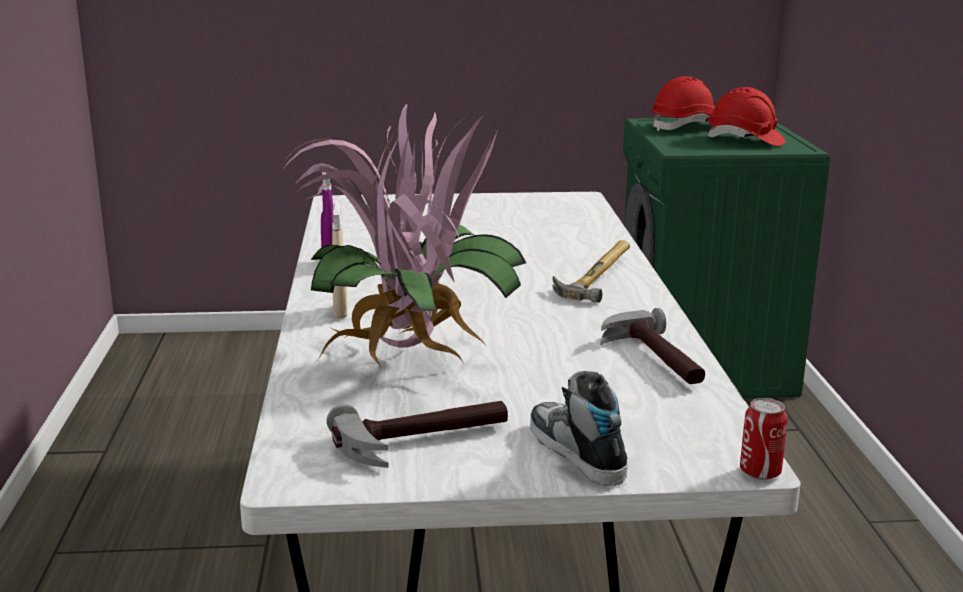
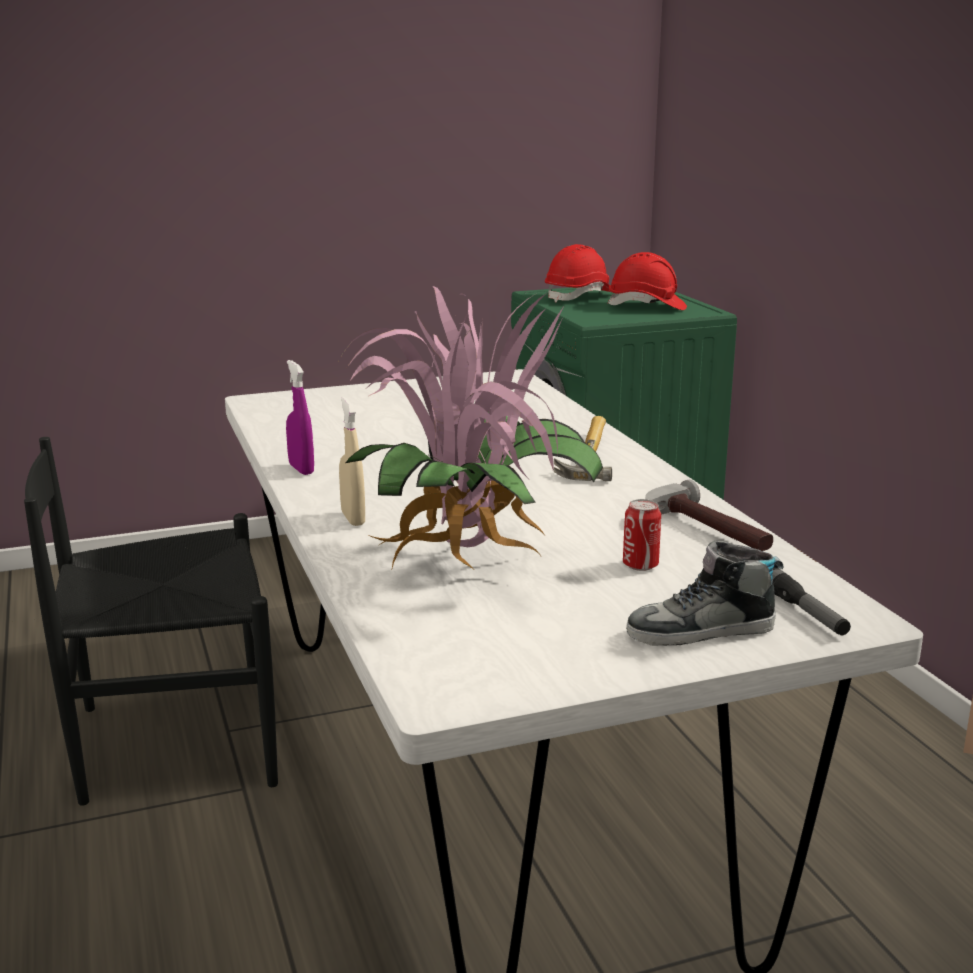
camera: 15 degrees left, 0 degrees up
hammer [326,401,508,468] -> none
shoe [530,371,628,486] -> shoe turned 60 degrees counterclockwise [626,541,784,646]
can [740,398,788,480] -> can moved to [623,499,661,571]
none -> black chair [24,437,278,806]
none -> flashlight [772,568,851,635]

